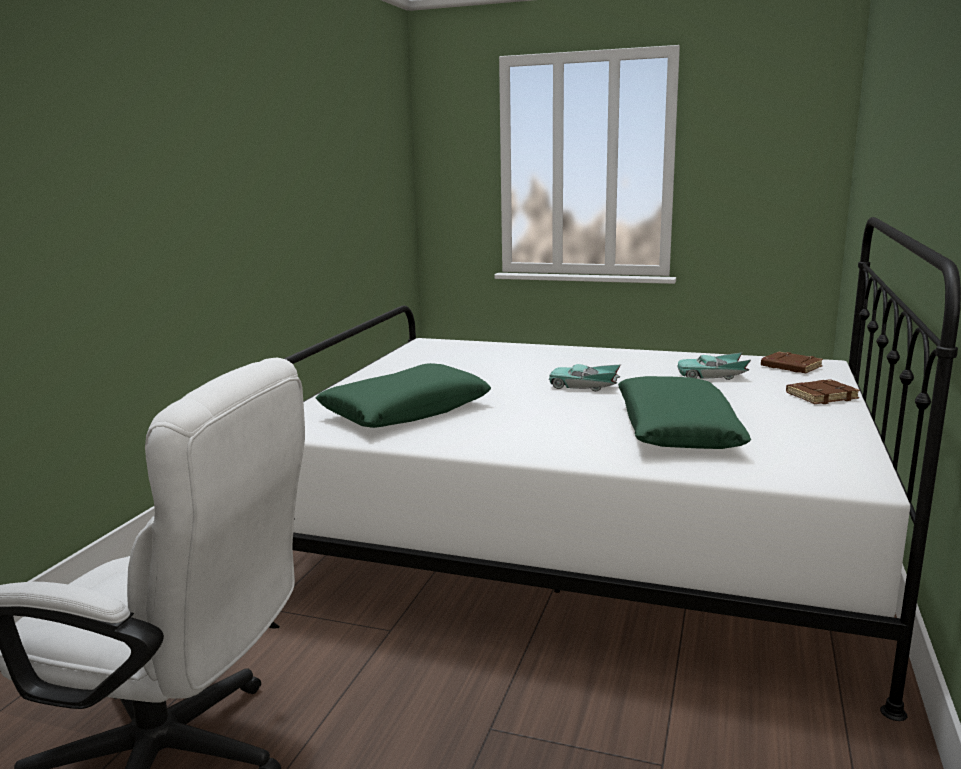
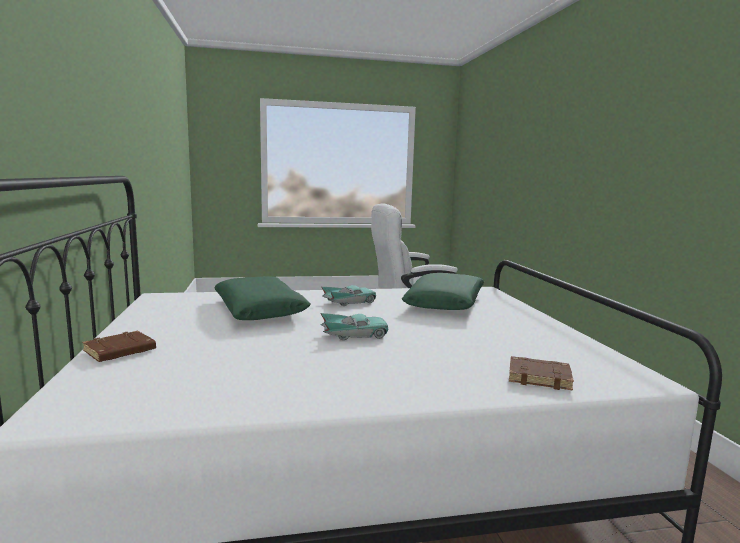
camera: 150 degrees right, 5 degrees down
turquoise toy car [677,352,751,380] -> turquoise toy car moved to [321,285,376,306]
brown book [761,352,823,373] -> brown book moved to [509,356,574,391]

